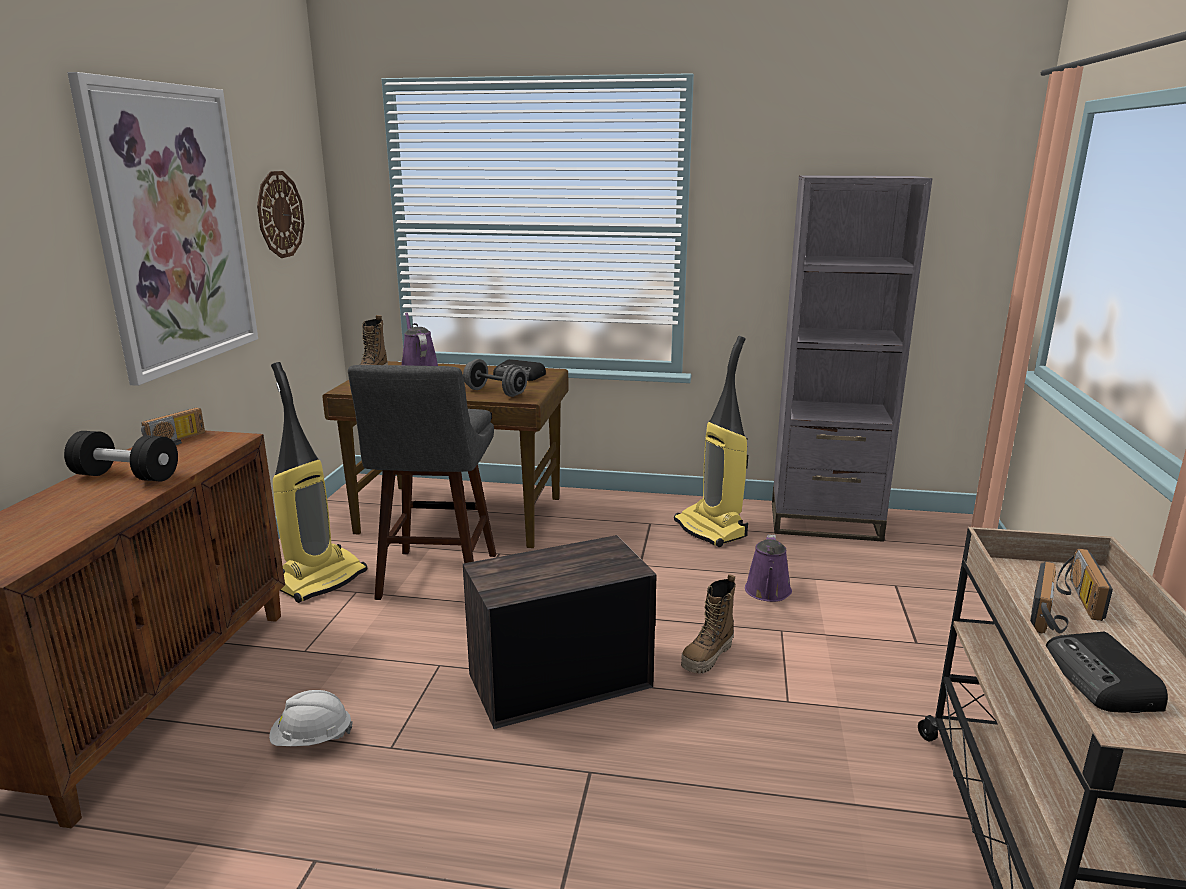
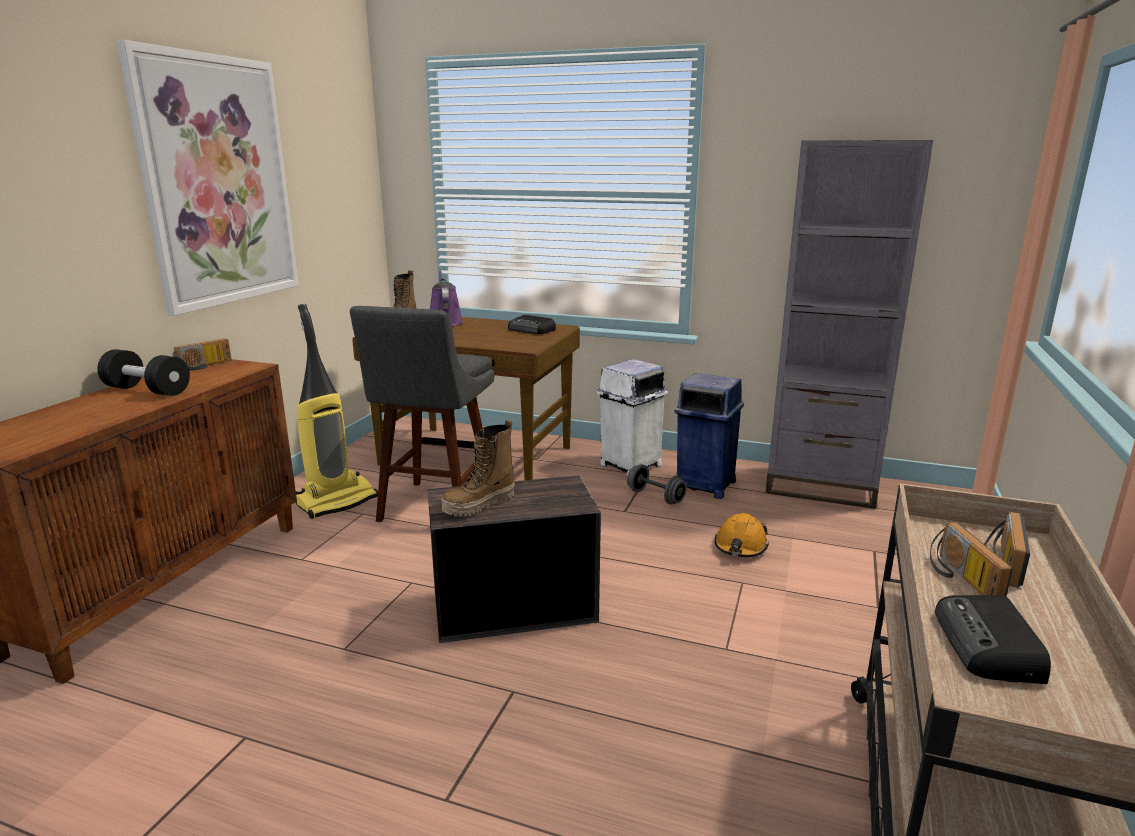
camera: 10 degrees right, 0 degrees up
wall clock [257,171,304,258] -> none
white hard hat [269,690,353,746] -> none
grey dumbbell [463,359,527,397] -> grey dumbbell moved to [627,464,687,504]
vacuum cleaner [674,336,748,547] -> blue trash can [674,373,744,499]
boot [681,574,736,674] -> boot moved to [441,420,515,517]
purple watering can [745,535,792,602] -> orange hard hat [714,513,769,557]
radio [1030,561,1068,634] -> radio turned 135 degrees clockwise [930,522,1013,597]
none -> white trash can [597,359,668,476]

